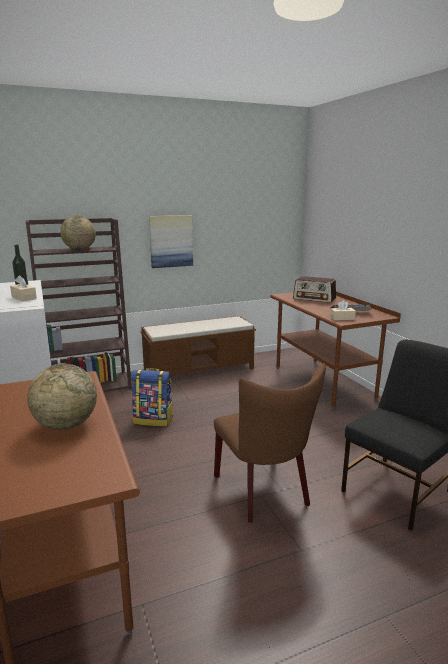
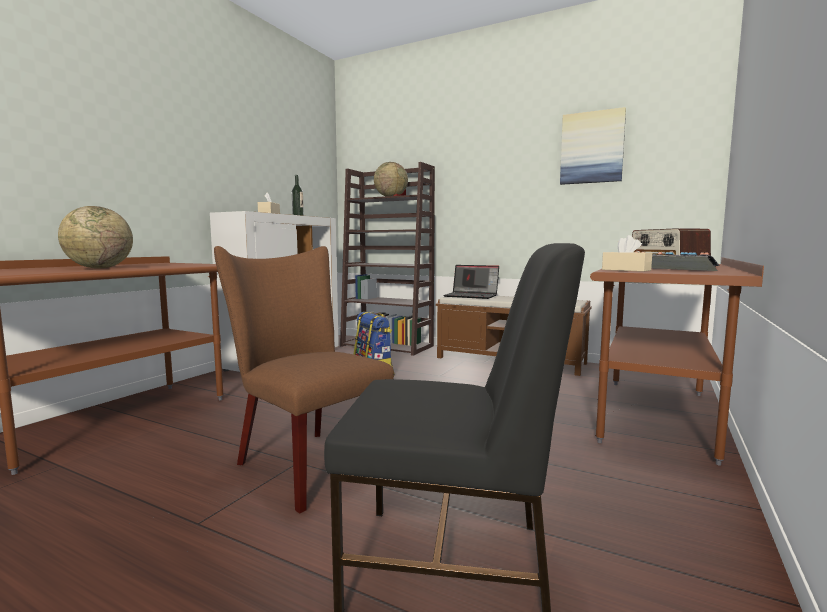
camera: 50 degrees right, 10 degrees down
picture [149,215,193,268] -> picture moved to [560,107,626,185]
brown chair [214,363,326,523] -> brown chair turned 105 degrees clockwise [214,246,394,513]
none -> laptop [443,265,499,299]

